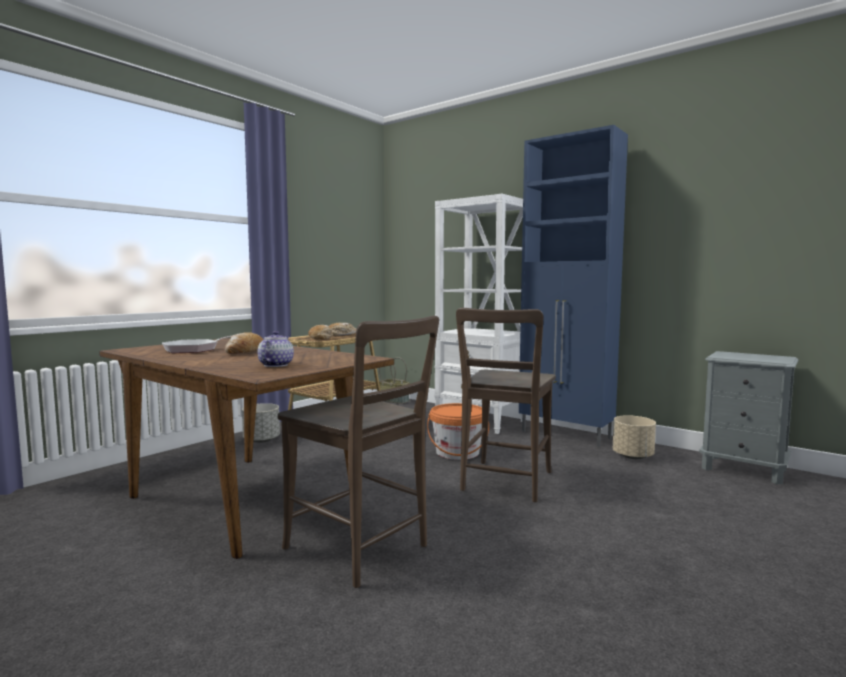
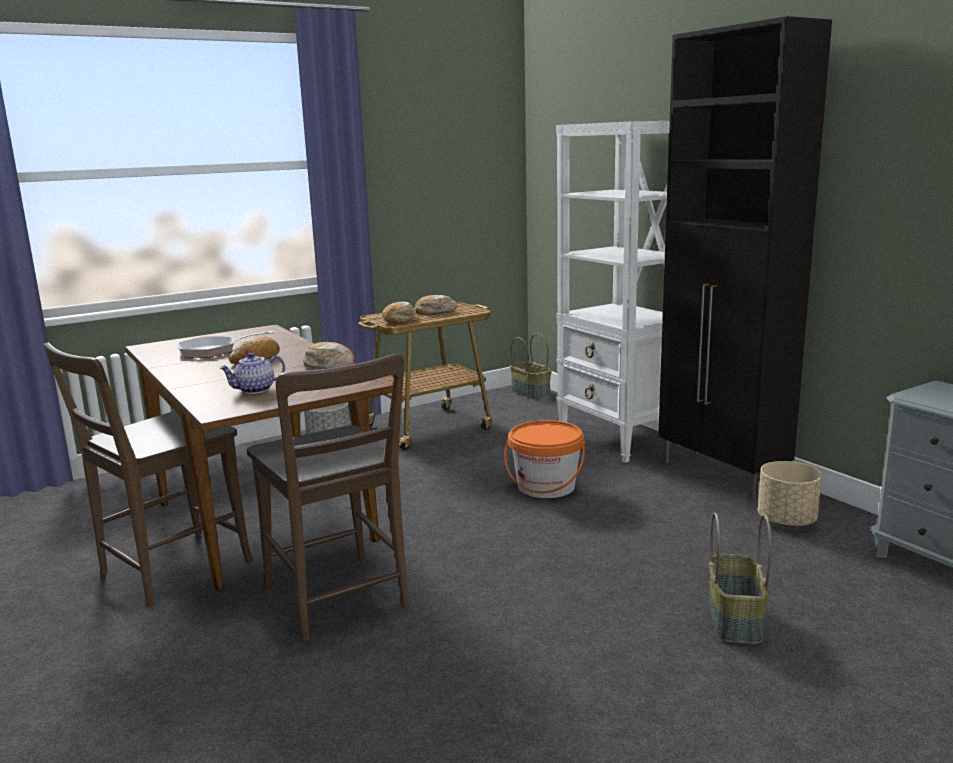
camera: 20 degrees right, 10 degrees up
teapot [257,331,294,367] -> teapot turned 150 degrees counterclockwise [219,353,285,394]
brown chair [456,308,556,502] -> brown chair moved to [43,343,253,607]
blue cabinet [519,125,628,447] -> black cabinet [658,16,832,500]
none -> bread [303,342,355,369]
none -> basket [709,513,772,644]

